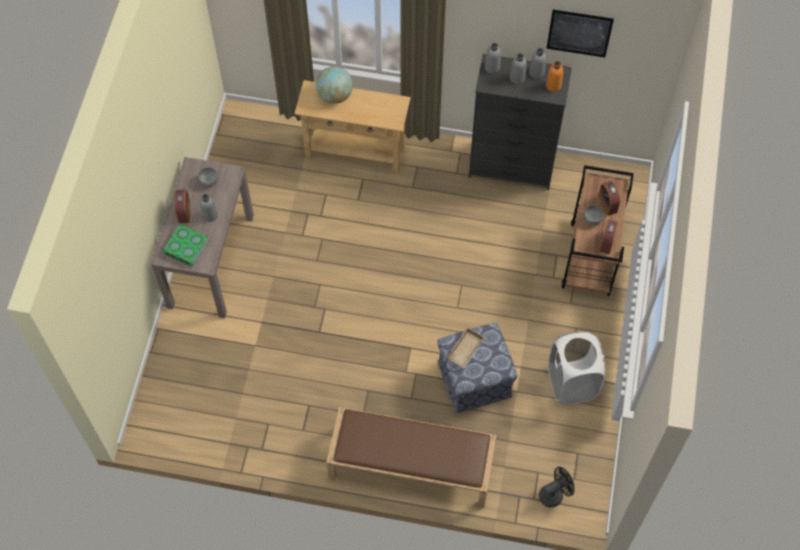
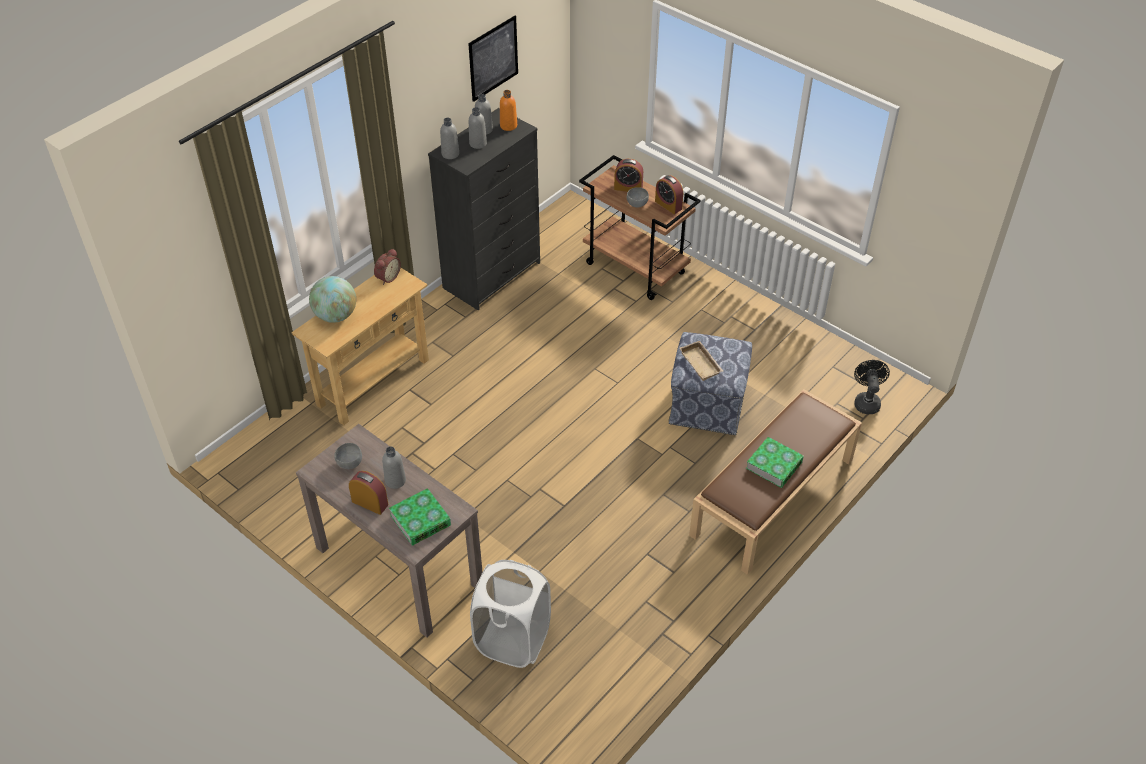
camera: 60 degrees left, 15 degrees down
white laundry basket [548,331,605,405] -> white laundry basket moved to [470,560,551,668]
none -> alarm clock [374,249,401,285]
none -> book [746,437,804,488]

